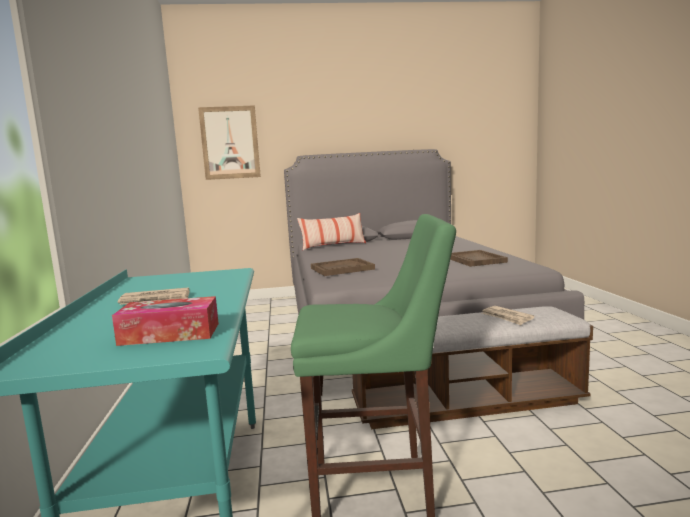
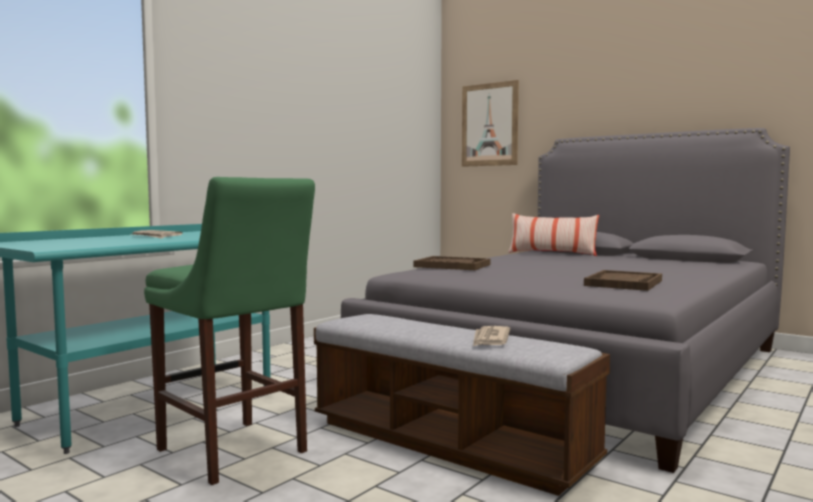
camera: 45 degrees right, 5 degrees down
tissue box [112,296,219,346] -> none

